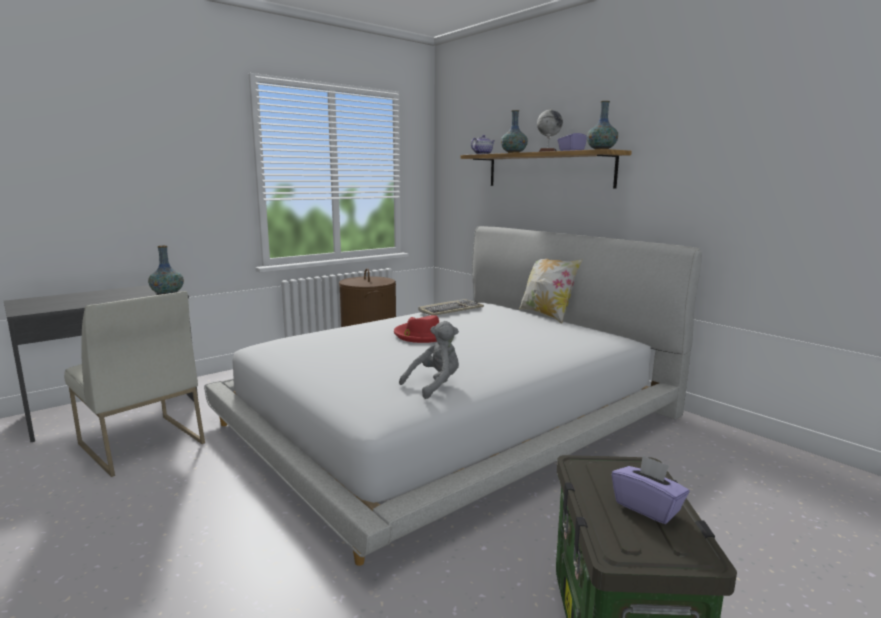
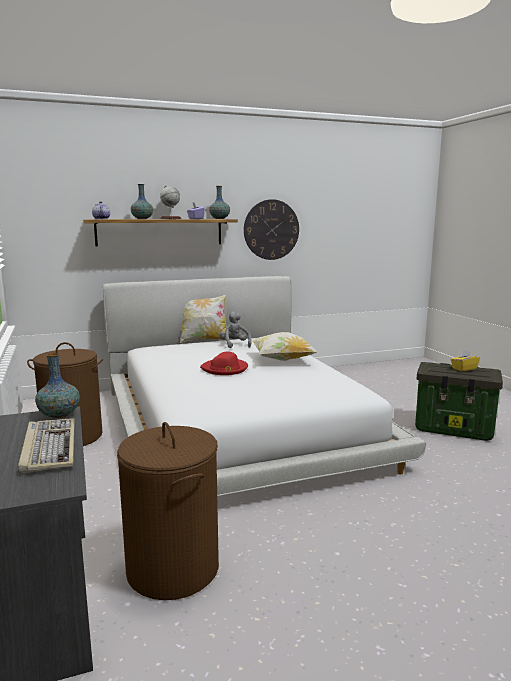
camera: 70 degrees left, 0 degrees up
white chair [64,291,205,477] -> brown laundry basket [117,422,219,600]
grey plush toy [399,321,459,399] -> grey plush toy moved to [219,311,252,348]
keyboard [418,299,484,315] -> keyboard moved to [18,418,75,473]
purple tissue box [612,455,689,524] -> yellow tissue box [451,350,480,371]
none -> wall clock [244,199,299,260]
none -> pillow [252,332,317,361]

